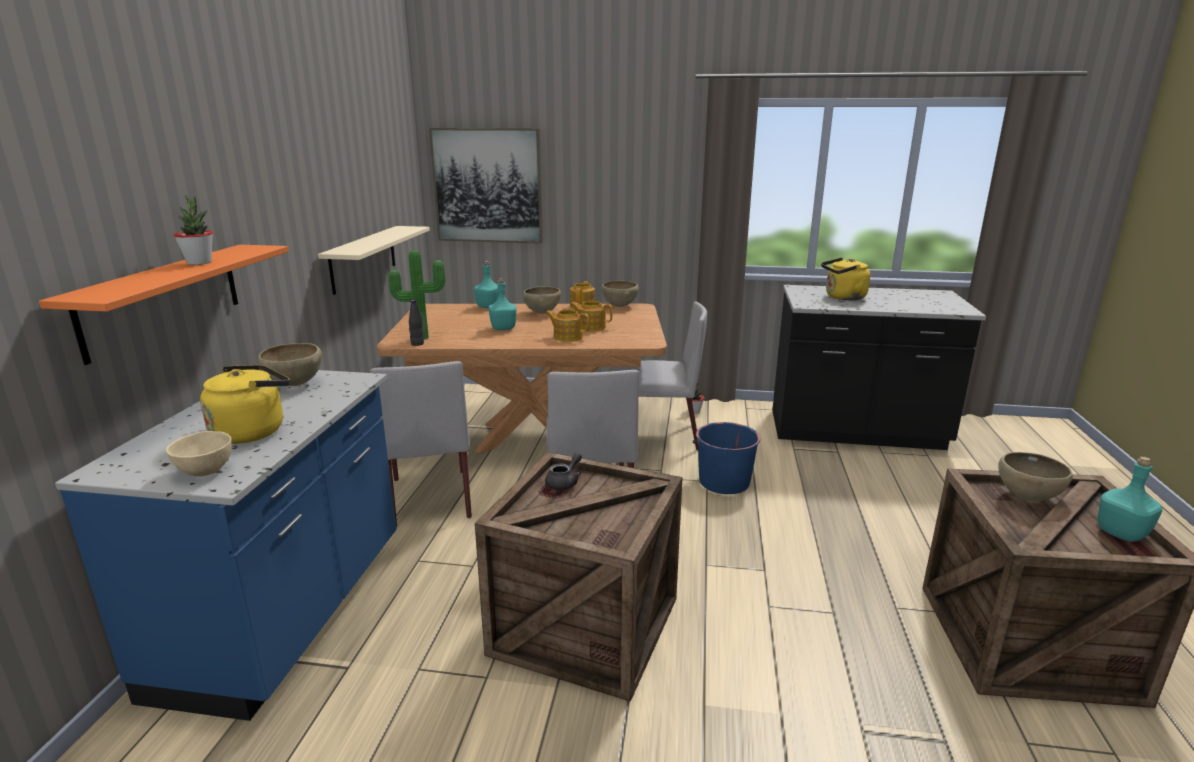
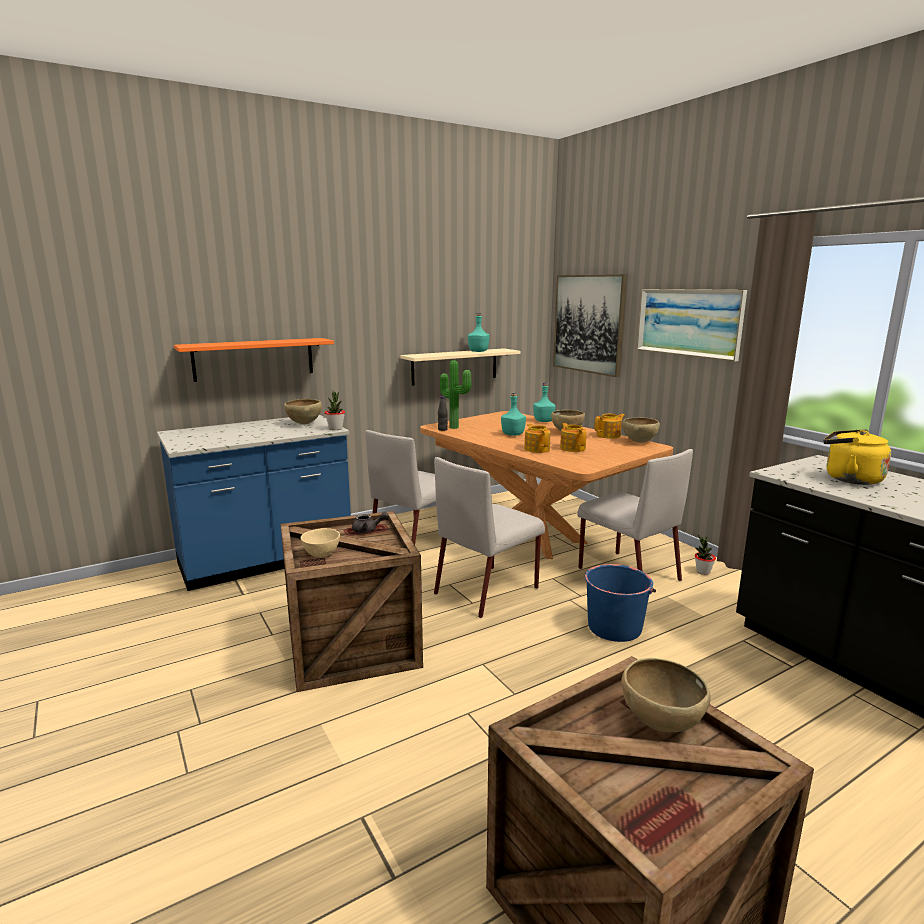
camera: 50 degrees right, 5 degrees down
beige bowl [166,431,232,476] -> beige bowl moved to [301,528,340,558]
potted plant [174,195,213,265] -> potted plant moved to [325,391,345,430]
yellow kettle [200,365,290,444] -> none
turquoise bottle [1098,457,1163,542] -> turquoise bottle moved to [468,313,489,352]
none -> picture [637,289,747,362]

